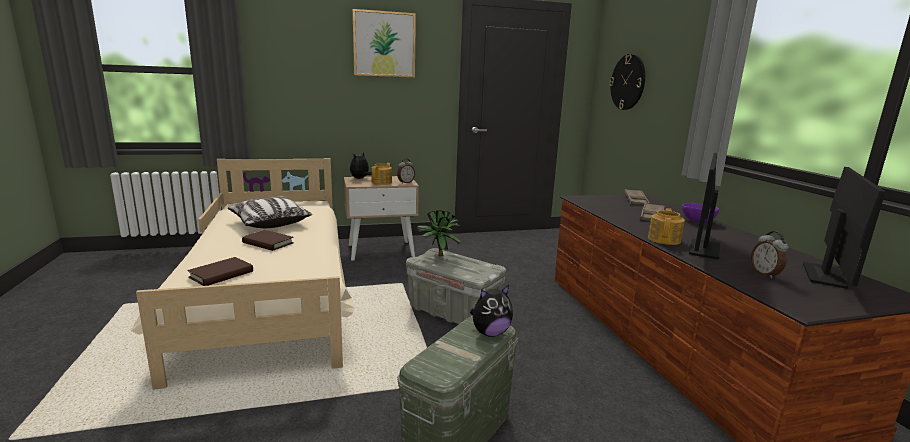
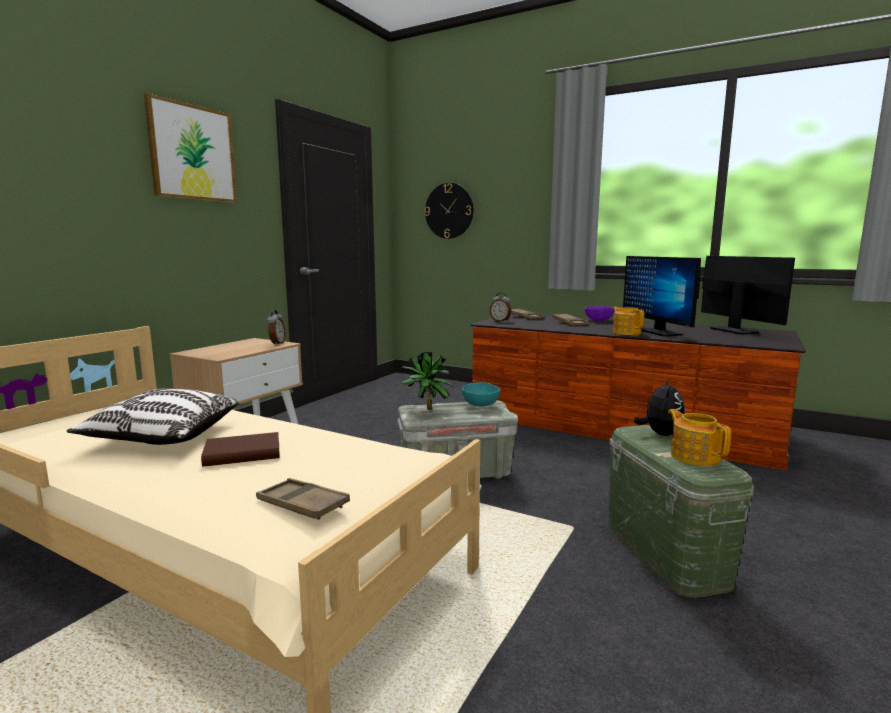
camera: 45 degrees left, 5 degrees down
brown book [187,257,253,286] -> brown tray [256,478,350,520]
plush toy [350,152,372,179] -> none
teapot [372,163,392,185] -> teapot moved to [668,409,731,466]
alarm clock [751,231,789,279] -> alarm clock moved to [490,293,511,322]
none -> turquoise bowl [462,382,500,406]

